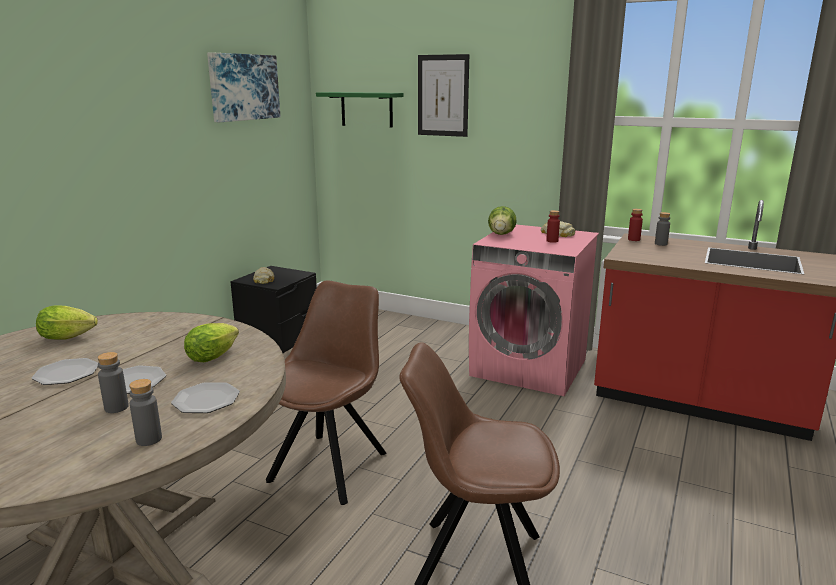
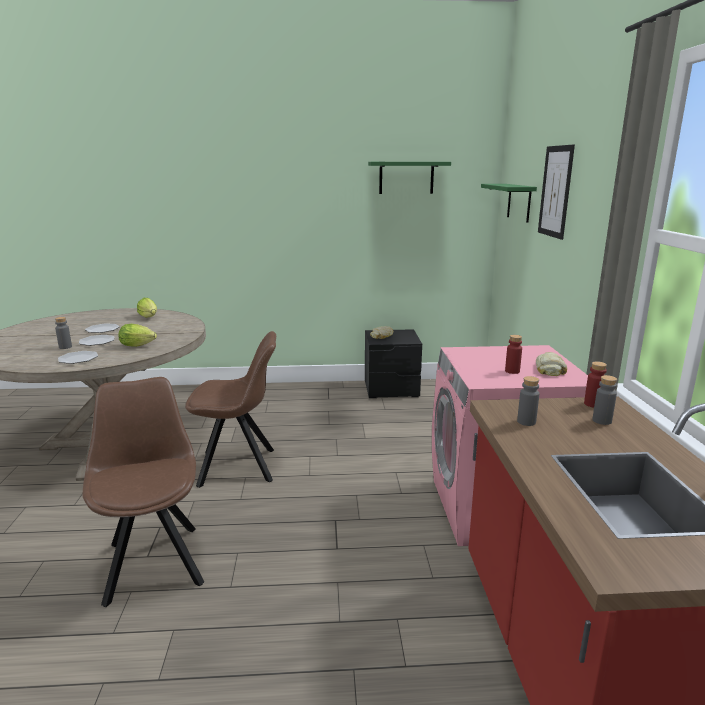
camera: 60 degrees right, 0 degrees up
grey bottle [129,379,162,446] -> grey bottle moved to [517,376,539,426]
picture [207,52,280,122] -> green shelf [368,162,451,194]
lettuce [488,206,517,235] -> none

